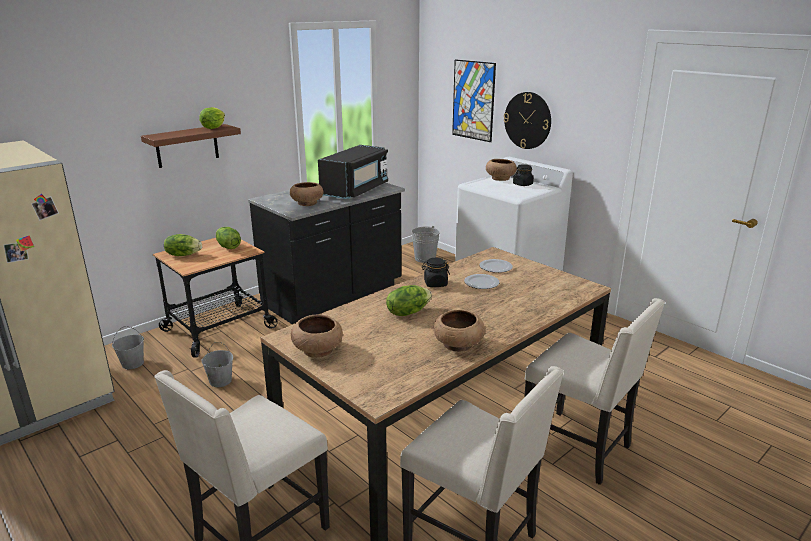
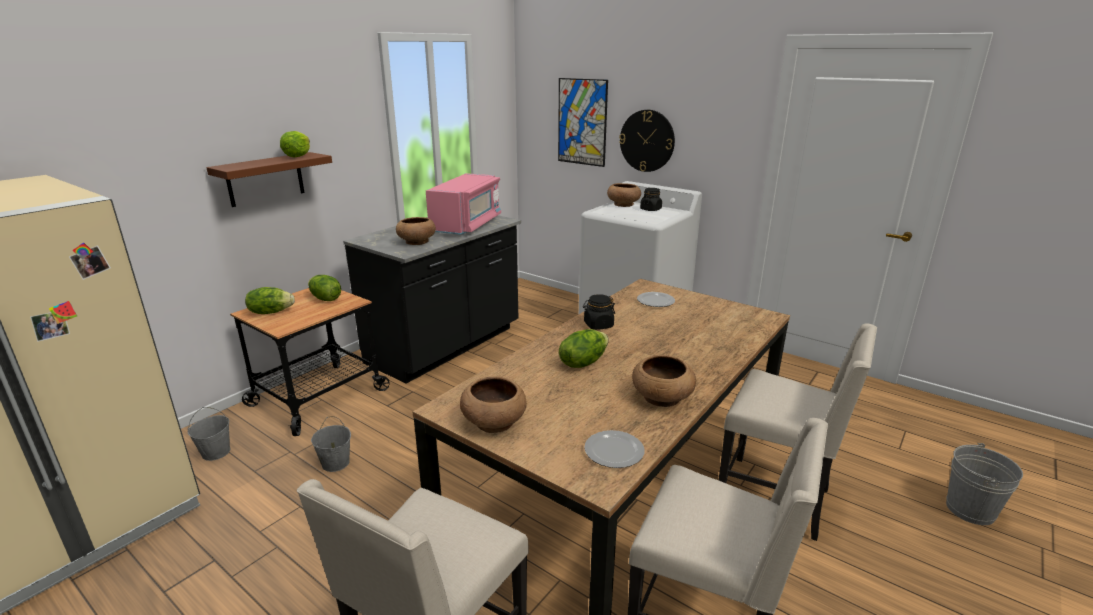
camera: 10 degrees left, 0 degrees up
black microwave [318,145,388,199] -> pink microwave [426,173,501,235]
grey bucket [411,226,440,263] -> grey bucket moved to [946,443,1023,525]
plate [464,274,500,289] -> plate moved to [584,430,644,468]

